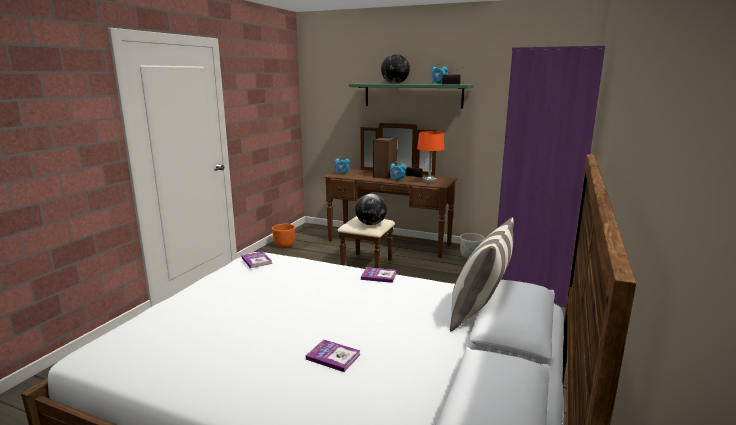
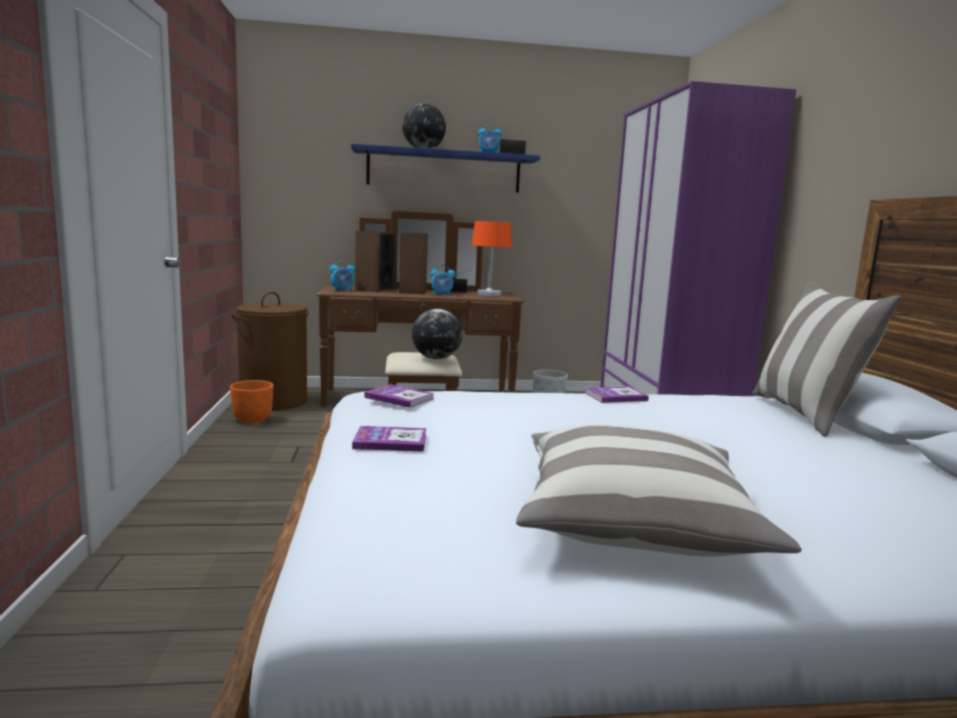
camera: 30 degrees left, 5 degrees down
book [306,340,361,372] -> book moved to [352,426,426,452]
green shelf [349,84,473,109] -> blue shelf [351,144,540,193]
none -> brown laundry basket [232,292,309,410]
none -> speaker [355,231,395,292]
none -> pillow [516,424,802,556]

